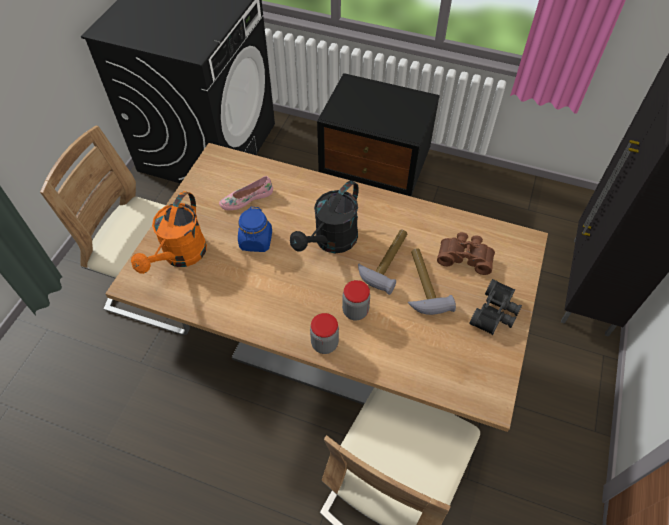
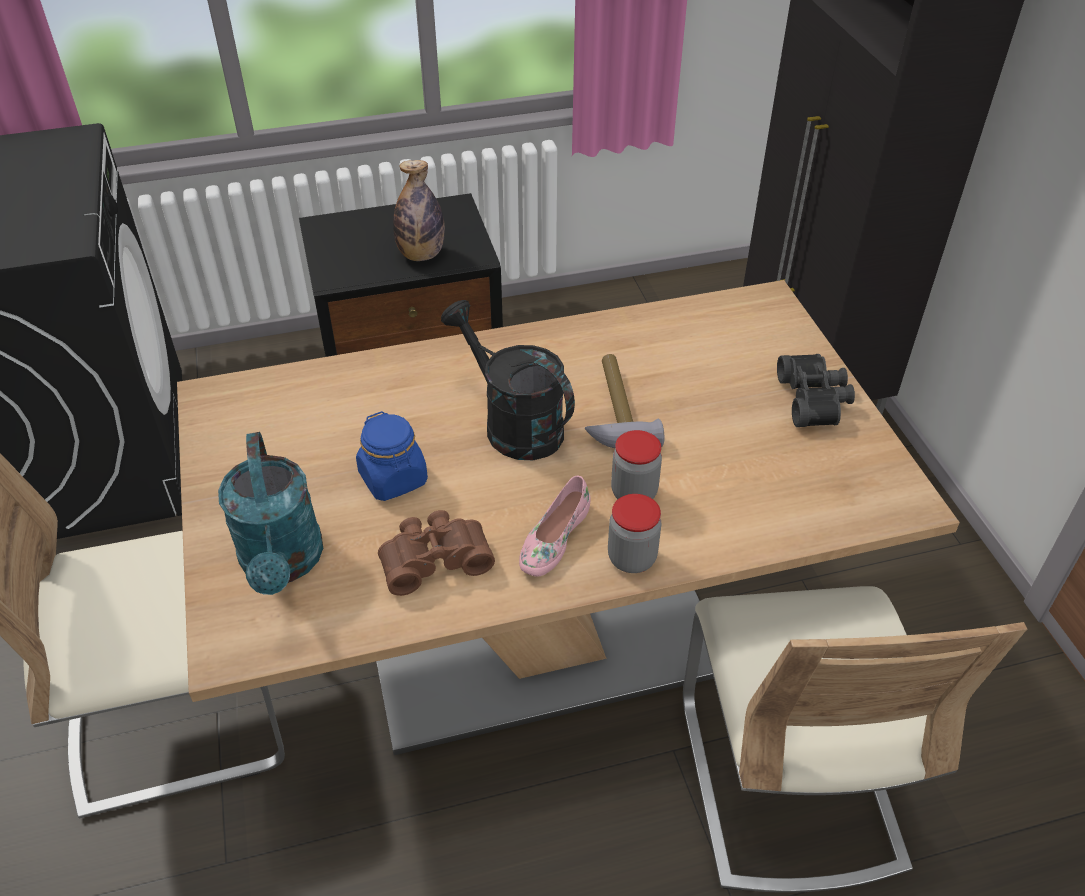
camera: 35 degrees left, 10 degrees down
orange watering can [131,191,207,274] -> turquoise watering can [218,432,323,595]
pink shoe [219,176,273,210] -> pink shoe moved to [519,476,591,577]
black watering can [290,181,359,253] -> black watering can turned 135 degrees clockwise [441,300,575,460]
hammer [408,248,456,315] -> none
brown binoculars [437,232,495,275] -> brown binoculars moved to [378,510,495,596]
none -> bottle [393,160,445,261]

